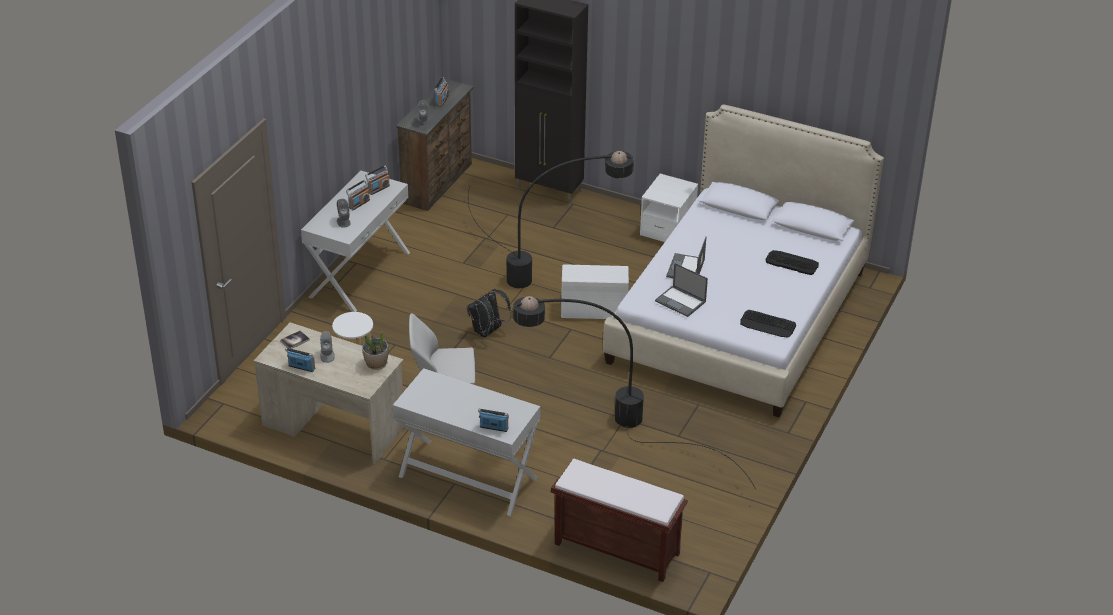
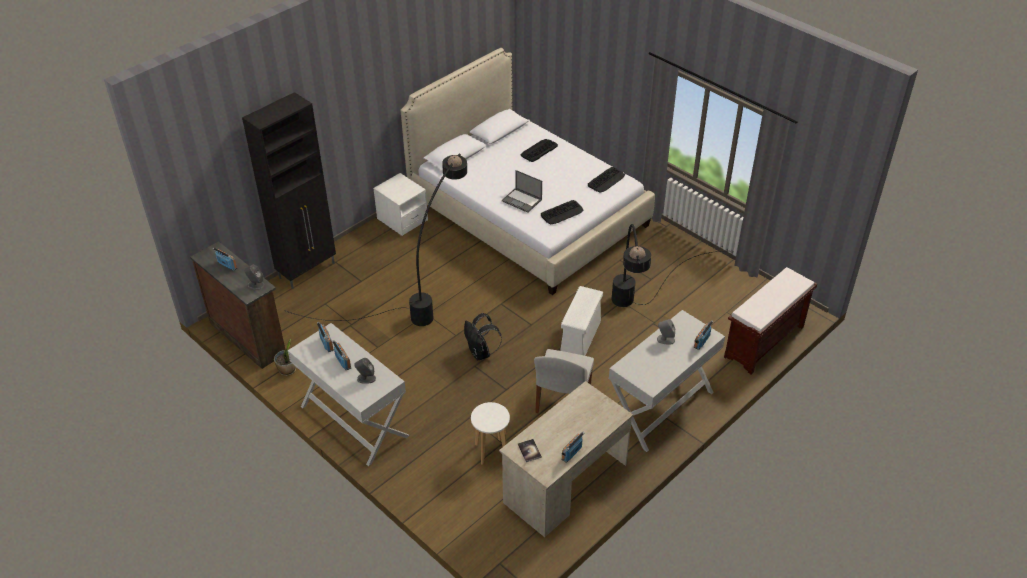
camera: 70 degrees left, 5 degrees up
grey speaker [320,331,335,363] -> grey speaker moved to [657,319,675,345]
potted plant [362,331,388,370] -> potted plant moved to [274,339,296,376]
white storage box [561,264,629,319] -> white storage box moved to [560,286,603,356]
laptop [655,263,708,317] -> keyboard [541,200,584,225]

